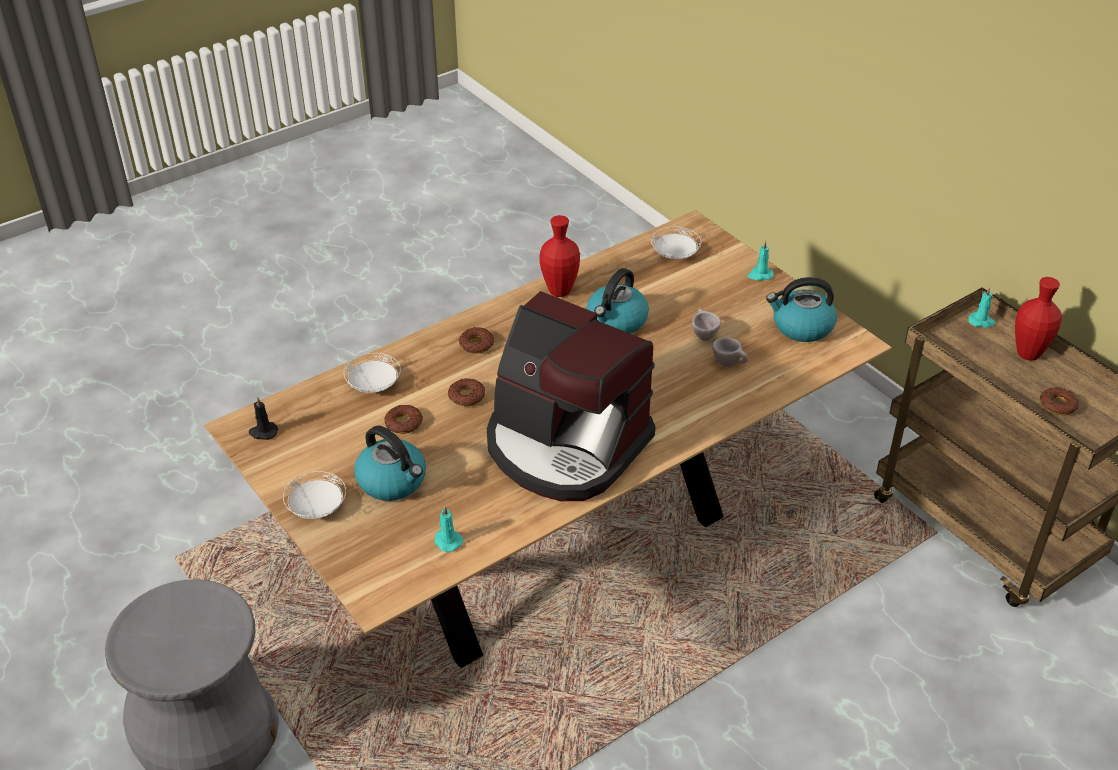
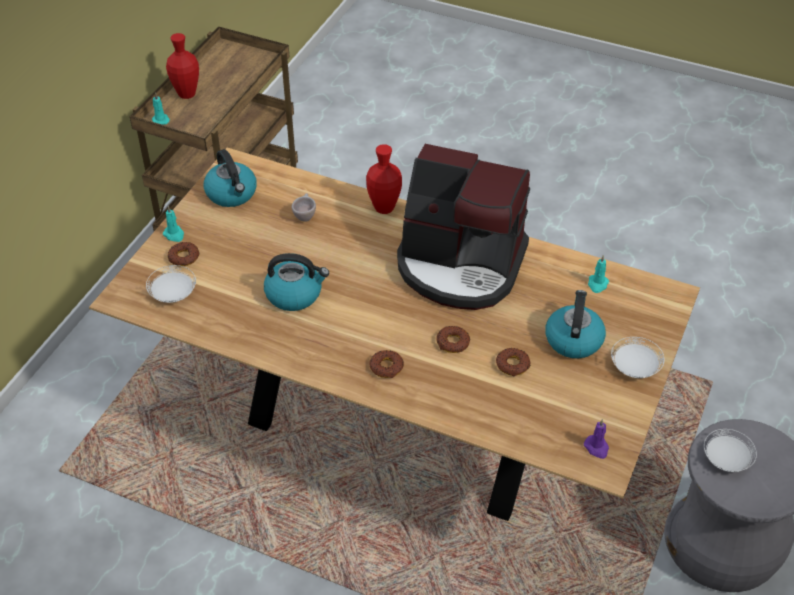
camera: 120 degrees left, 5 degrees up
black candle [249,397,278,440] -> purple candle [584,419,609,459]
white plate [344,353,401,393] -> white plate moved to [704,429,757,472]
coffee machine [487,291,655,501] -> coffee machine turned 105 degrees clockwise [397,144,530,310]
red vase [540,215,580,297] -> red vase moved to [366,144,402,214]
beige cup [692,309,721,341] -> none
donut [1040,387,1079,415] -> donut moved to [168,242,199,266]

